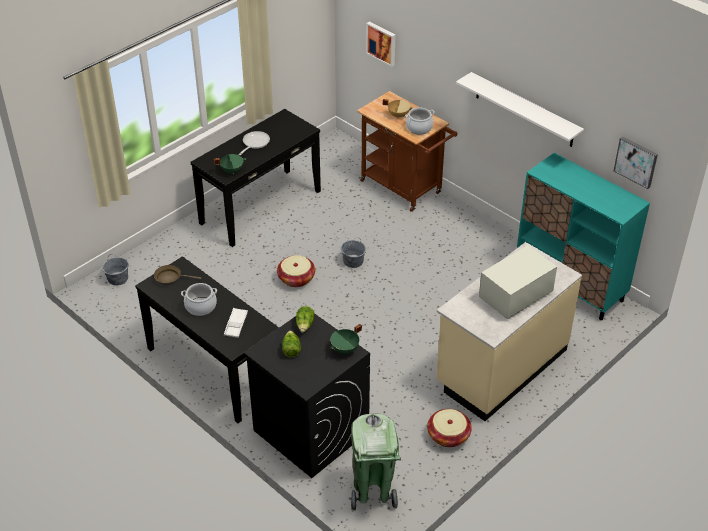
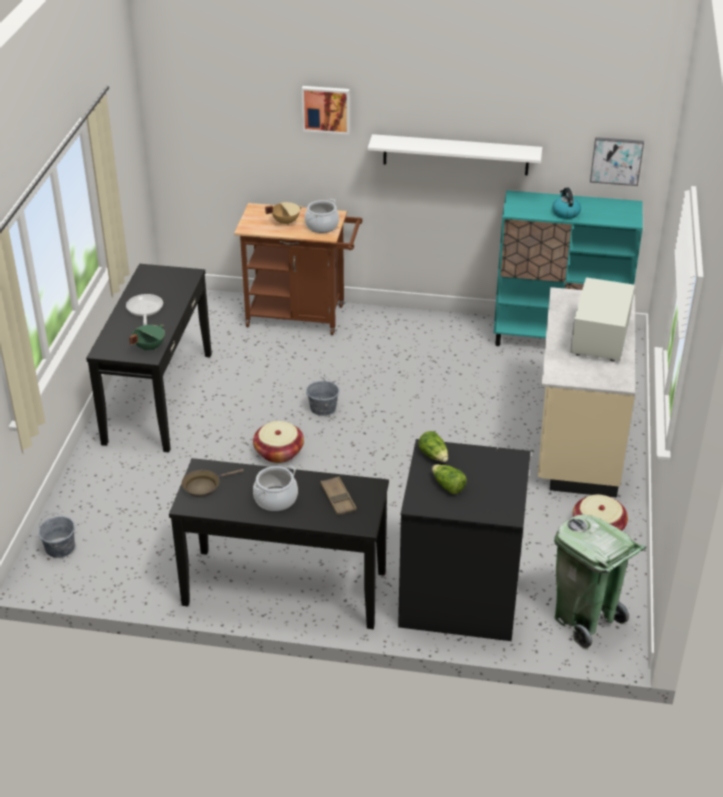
camera: 35 degrees left, 5 degrees down
white tray [224,308,248,338] -> brown tray [320,476,357,516]
green cooking pot [330,324,362,354] -> none
picture [366,22,395,67] -> picture moved to [302,86,350,135]
none -> kettle [552,188,581,219]

